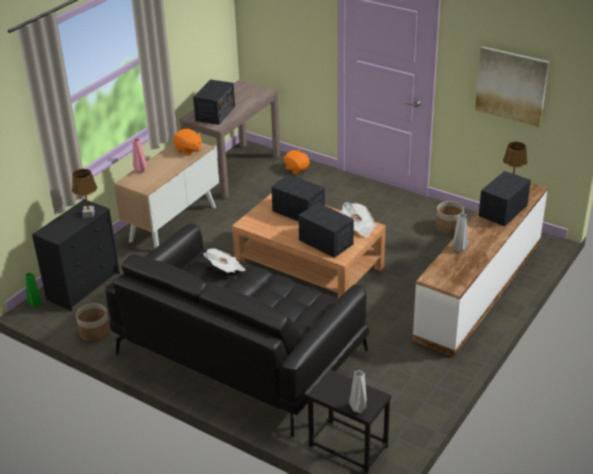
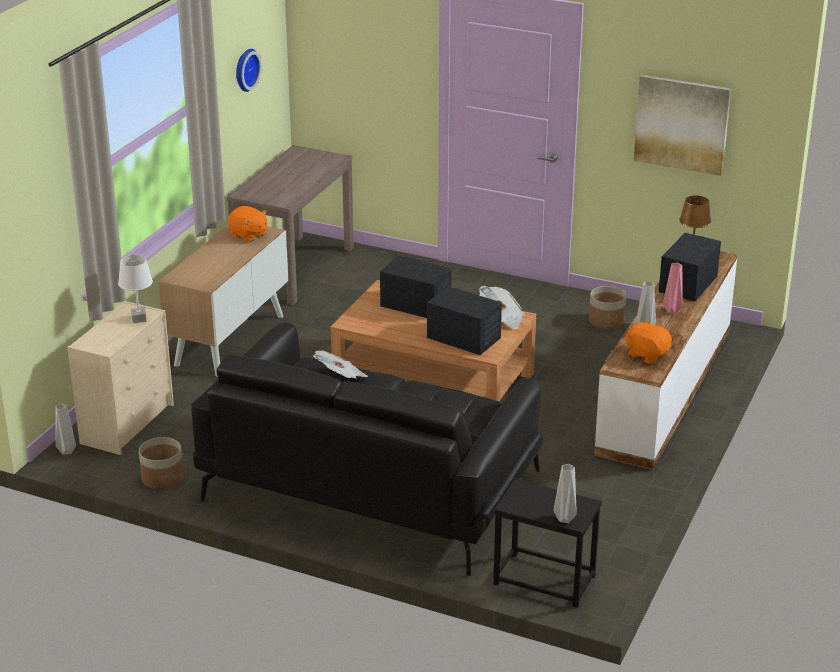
camera: 10 degrees left, 5 degrees down
green vase [25,272,41,308] -> grey vase [55,403,76,455]
black dresser [32,199,120,311] -> beige dresser [67,301,174,455]
brown table lamp [72,169,97,218] -> white table lamp [118,255,153,323]
pink vase [133,138,147,173] -> pink vase moved to [663,263,682,314]
radio [193,79,235,125] -> none
orange plush toy [283,149,310,174] -> orange plush toy moved to [626,320,672,364]
none -> wall clock [236,49,262,92]

